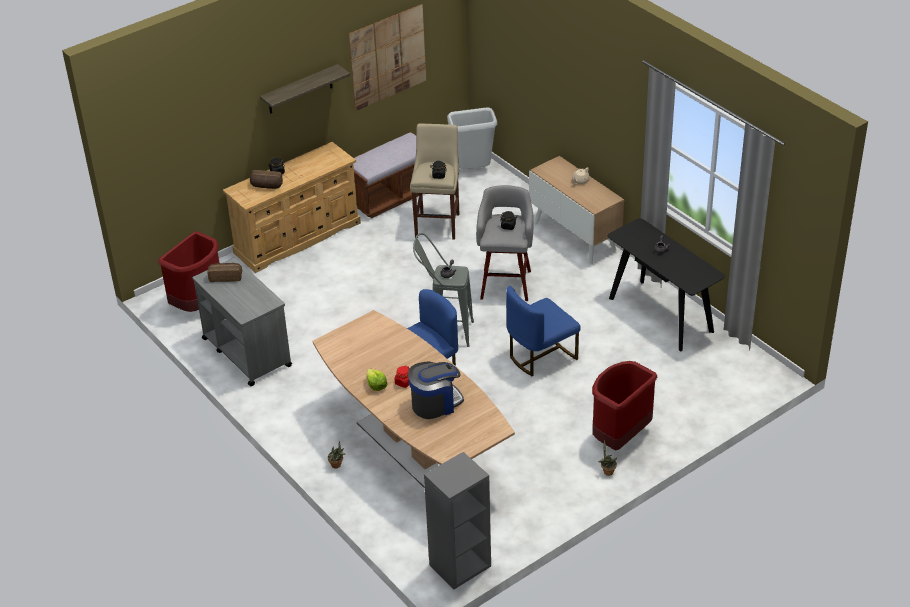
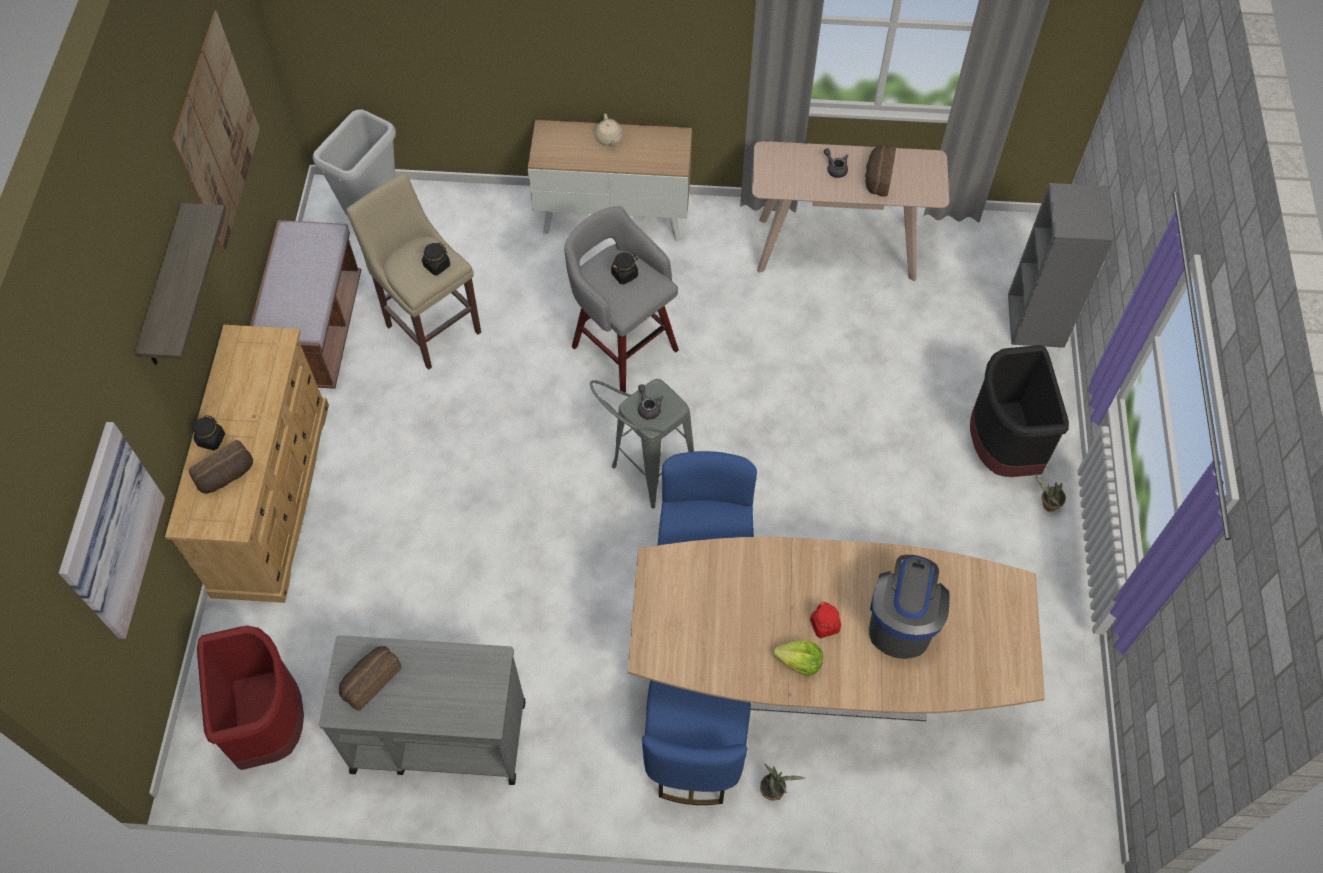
camera: 50 degrees left, 20 degrees up
grey bookcase [424,452,491,590] -> grey bookcase moved to [1008,183,1114,348]
blue chair [506,286,581,376] -> blue chair moved to [642,680,751,805]
red trash can [592,361,657,451] -> black trash can [970,345,1069,477]
black console table [608,218,725,351] -> beige console table [752,141,949,281]
none -> picture [59,422,165,639]
none -> bread [865,145,896,197]

